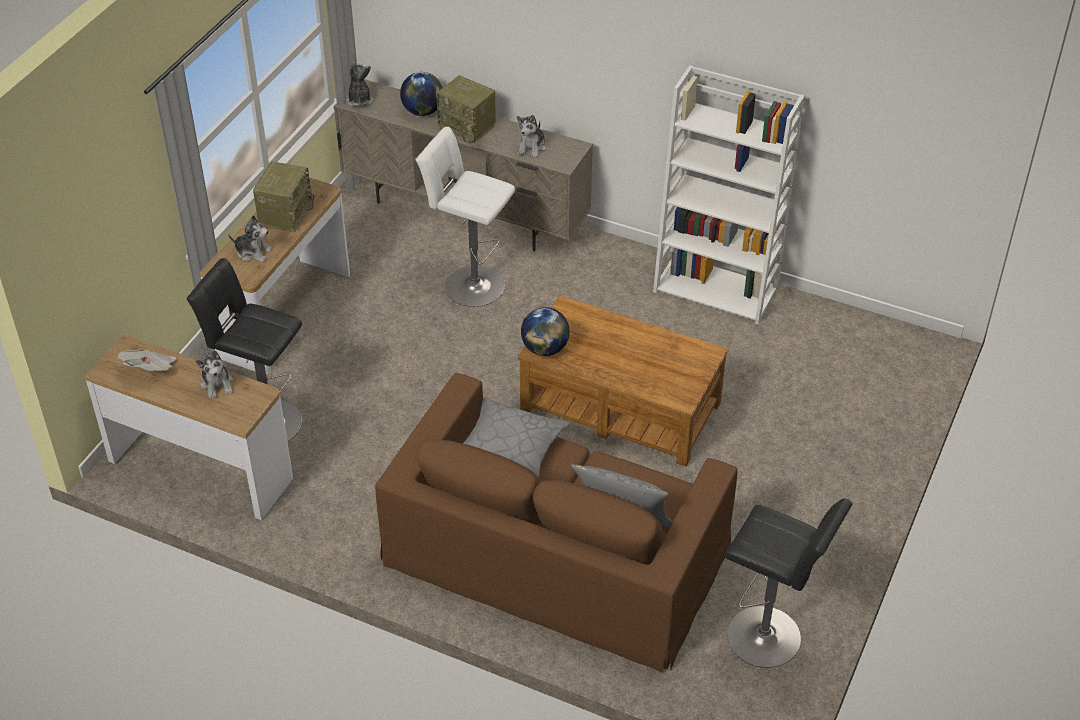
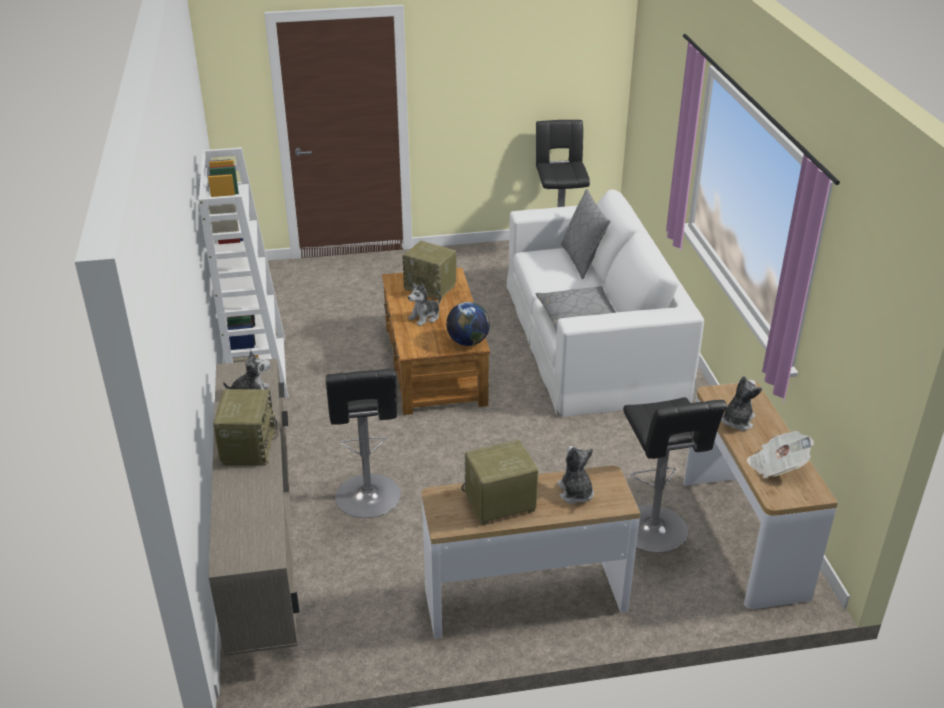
camera: 125 degrees left, 10 degrees down
plush toy [346,62,373,107] -> plush toy moved to [408,283,442,326]
brown sofa [375,373,738,673] -> white sofa [506,190,704,417]
globe [400,72,443,116] -> none
white stool [416,127,515,307] -> black stool [326,369,401,518]
none -> radio [403,241,456,300]

